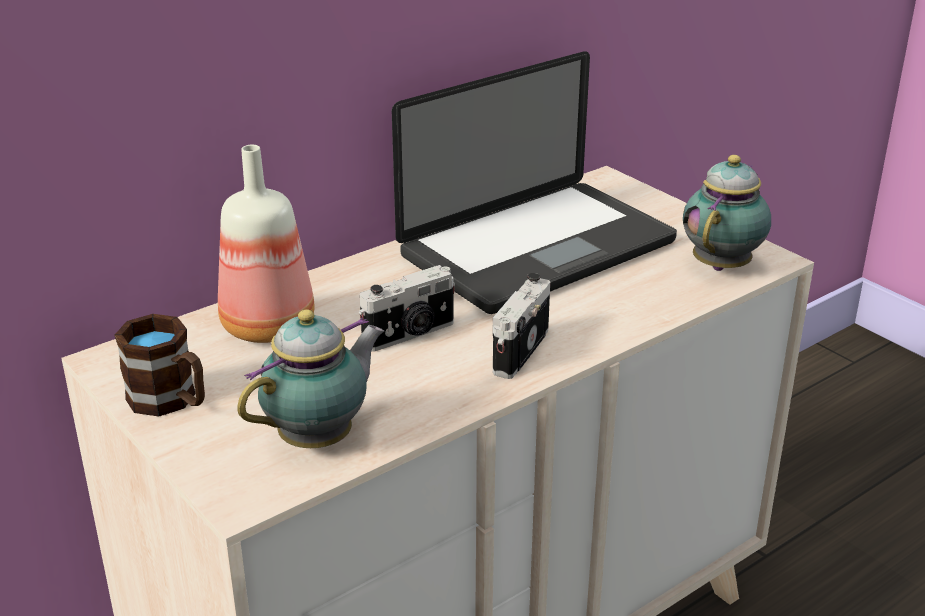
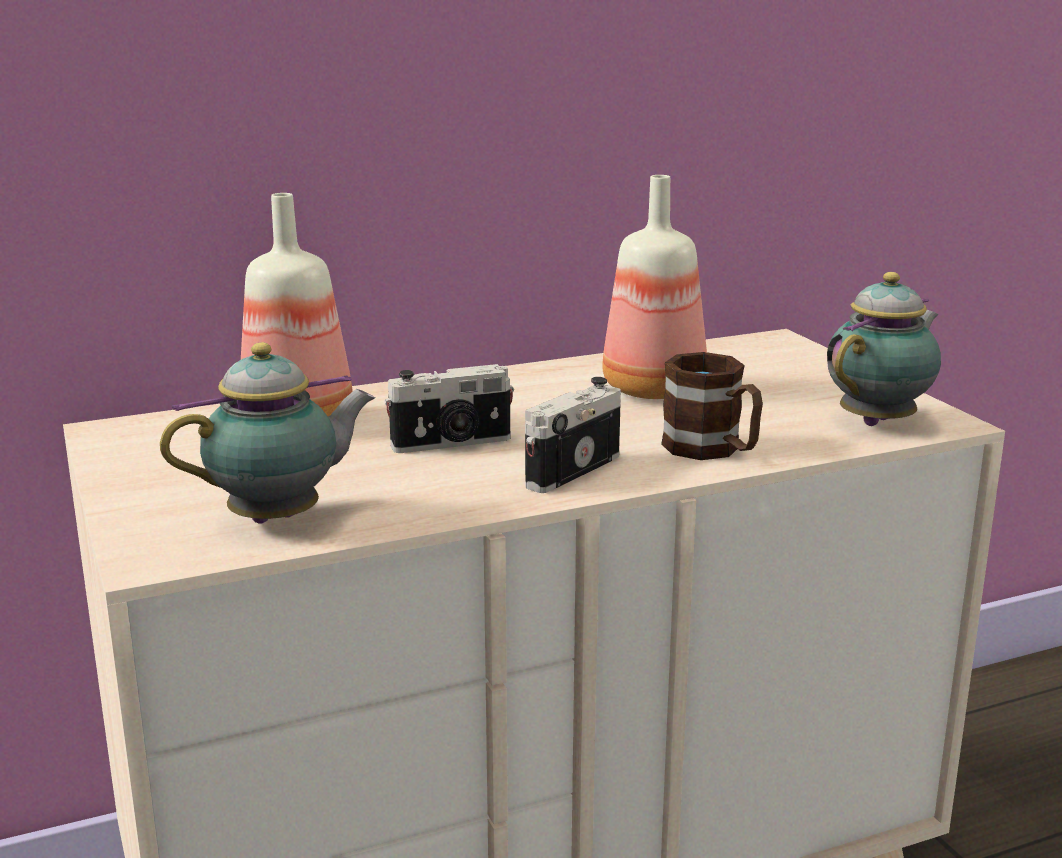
camera: 15 degrees right, 10 degrees down
brown mug [114,314,205,417] -> brown mug moved to [661,352,763,460]
laptop [392,51,677,314] -> bottle [602,175,707,399]

